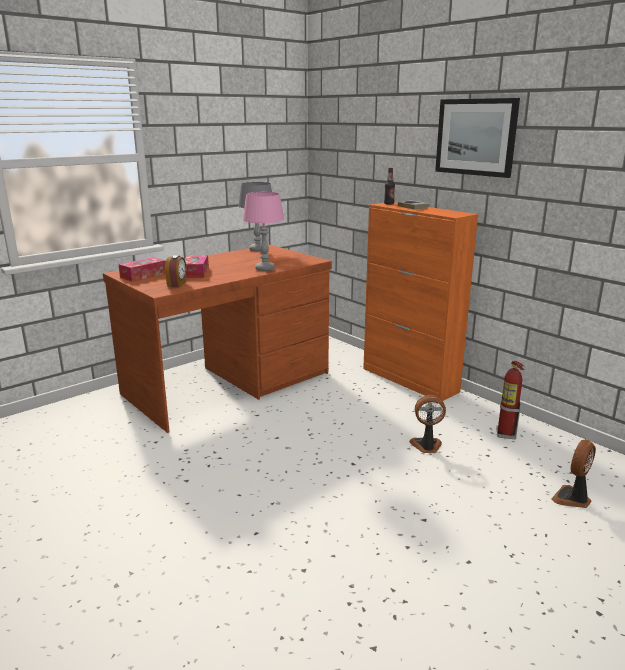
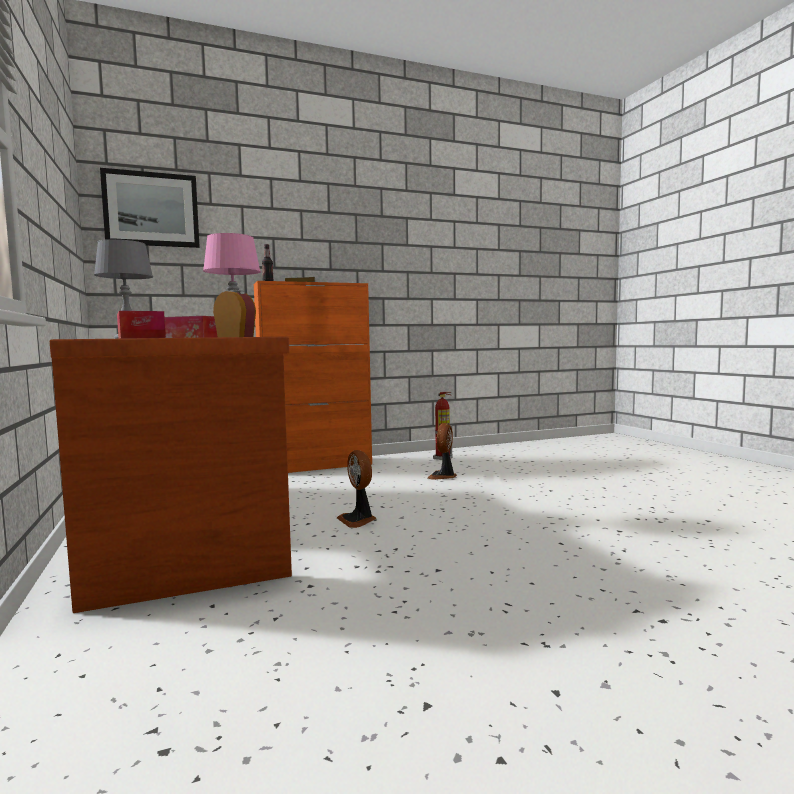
camera: 70 degrees left, 15 degrees down
picture [435,98,520,178] -> picture moved to [100,168,200,248]
fan [551,440,596,508] -> fan moved to [337,450,376,528]

